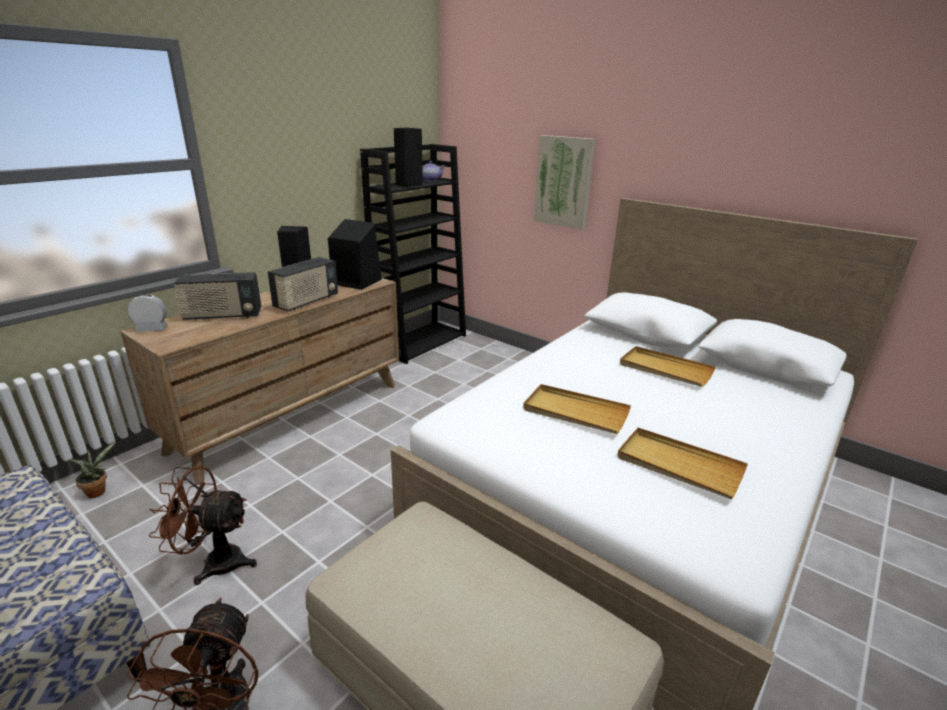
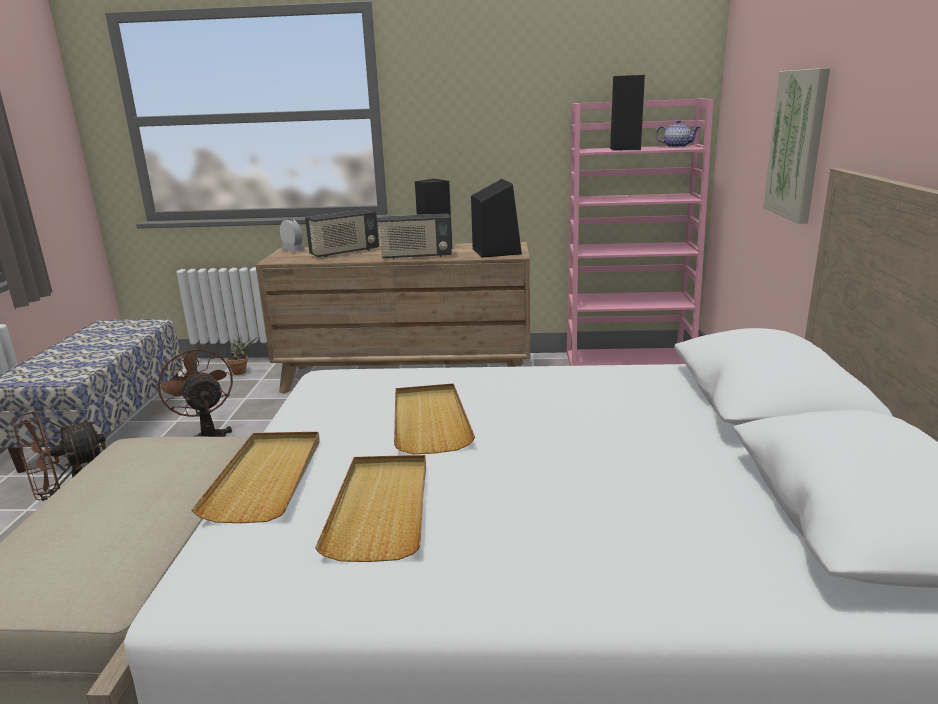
camera: 55 degrees right, 5 degrees down
radio [174,272,261,321] -> radio turned 75 degrees counterclockwise [305,210,379,257]
black bookcase [360,144,466,364] -> pink bookcase [567,99,714,366]
beige tray [620,346,716,387] -> beige tray moved to [192,432,320,523]

